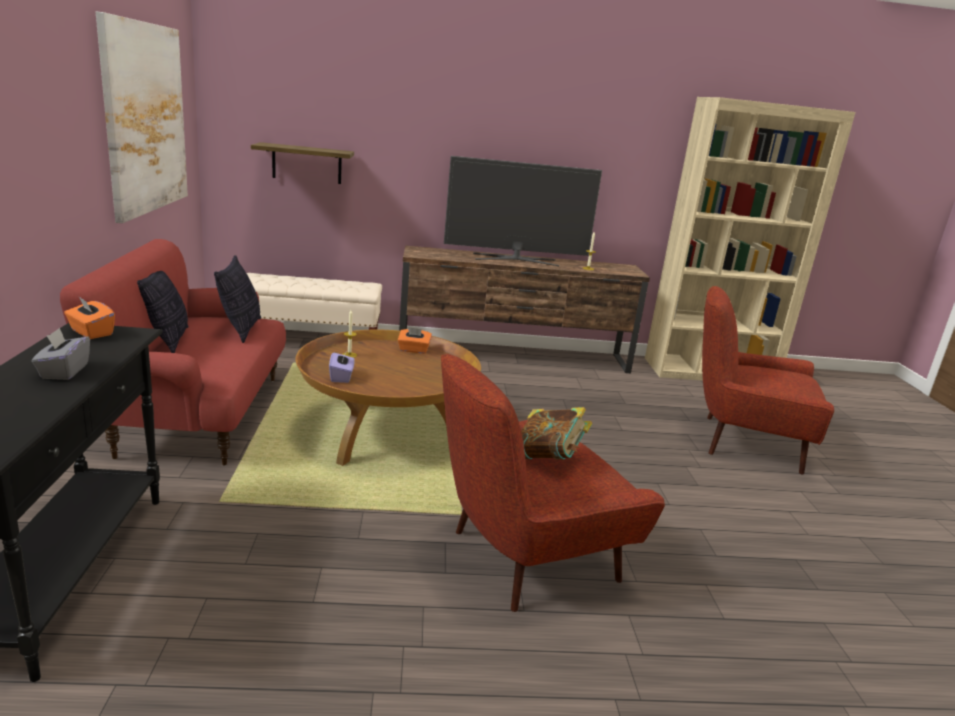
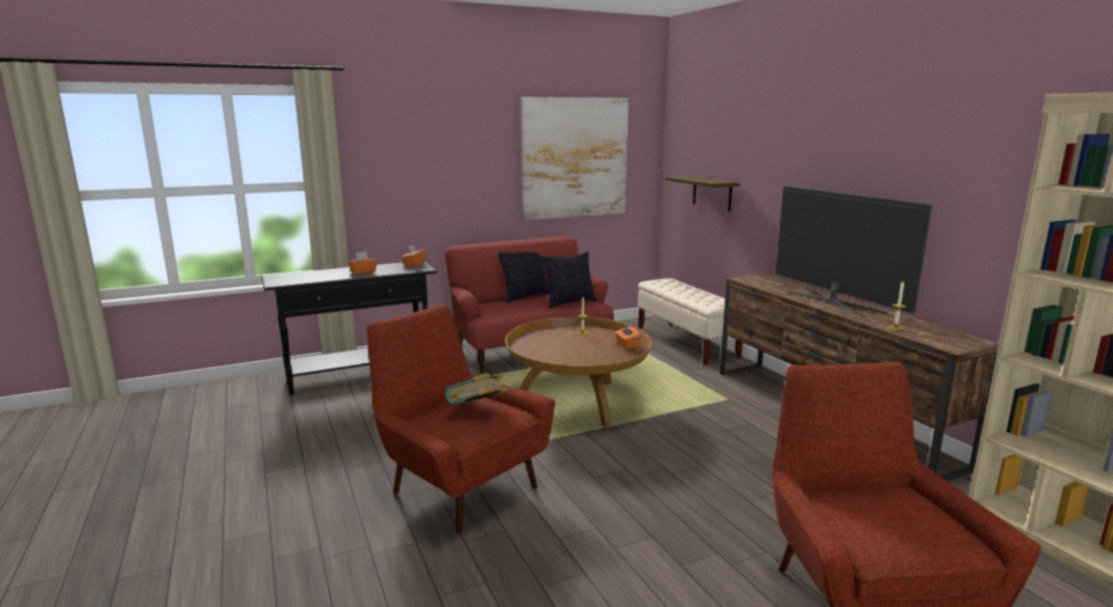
camera: 70 degrees right, 5 degrees down
grey tissue box [32,328,90,380] -> orange tissue box [348,251,377,274]
purple tissue box [329,350,355,383] -> none

